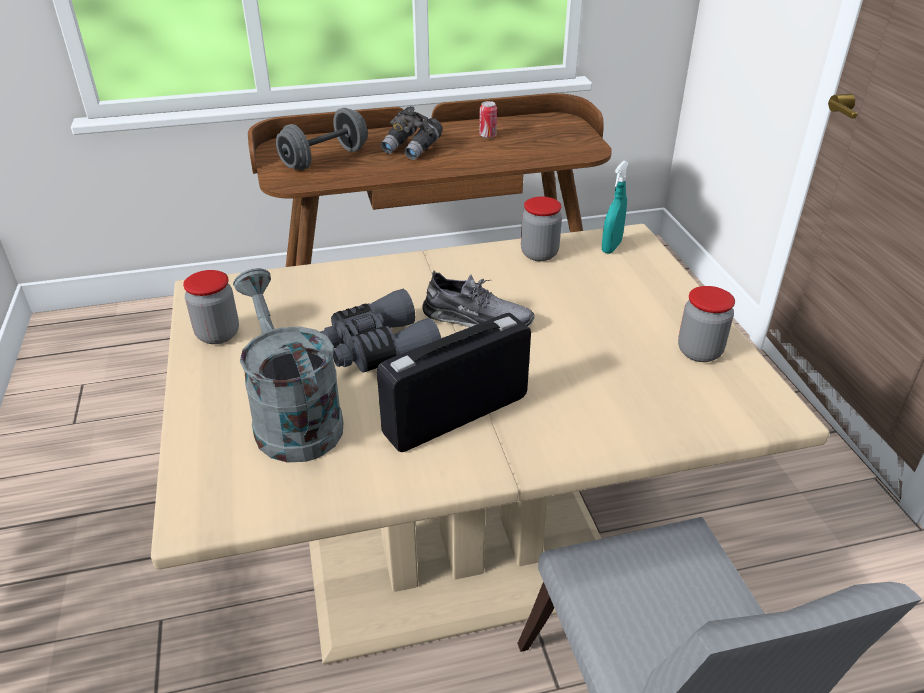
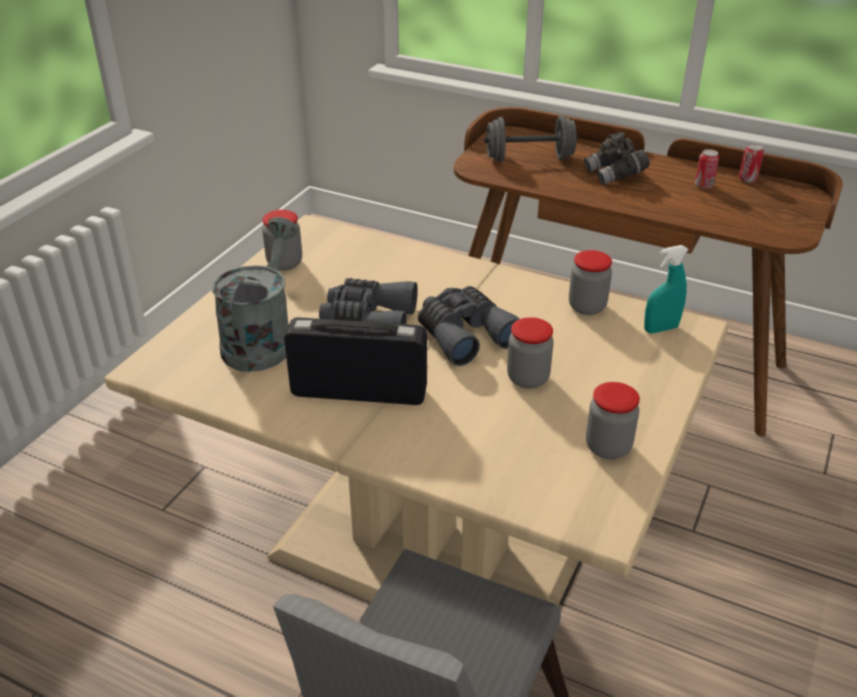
camera: 40 degrees right, 0 degrees up
grey shoe [422,270,535,327] -> grey binoculars [418,286,520,366]
none -> jar [507,317,554,389]
none -> can [739,143,764,182]

